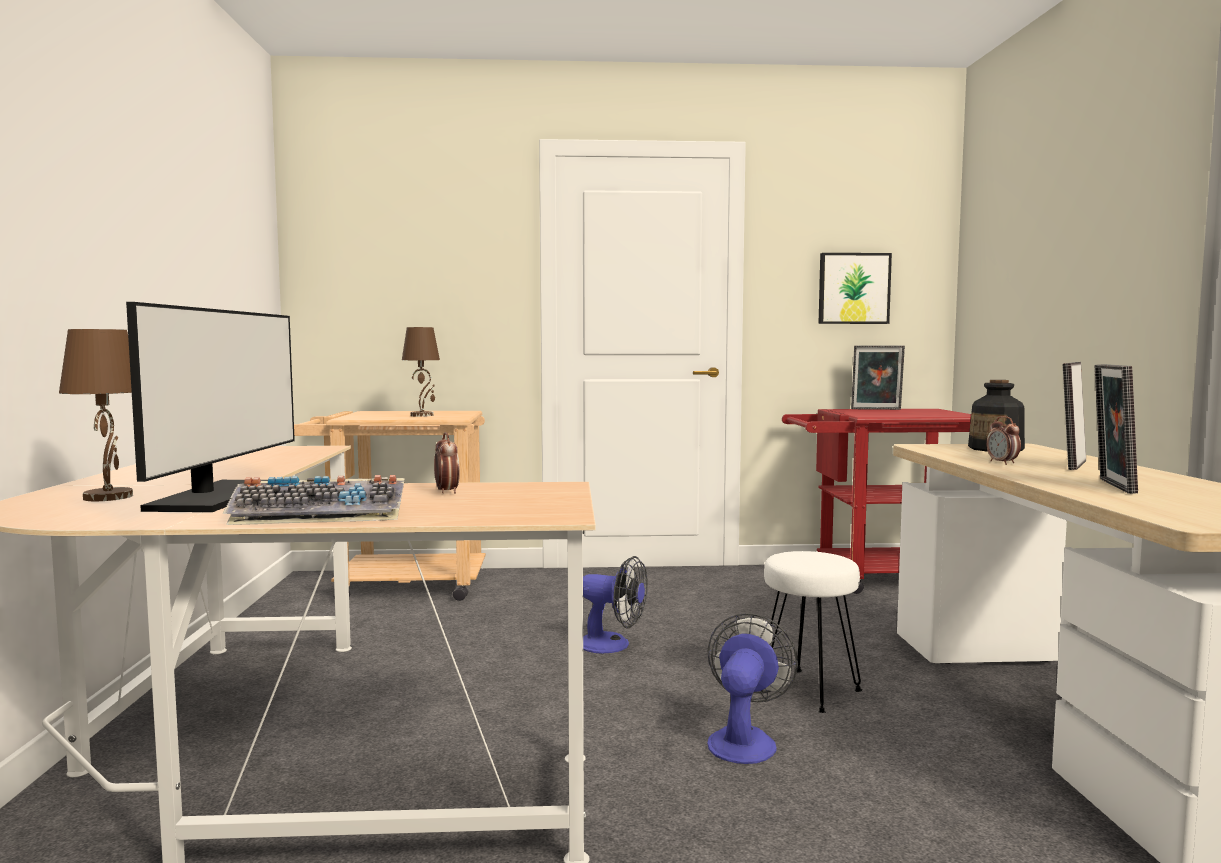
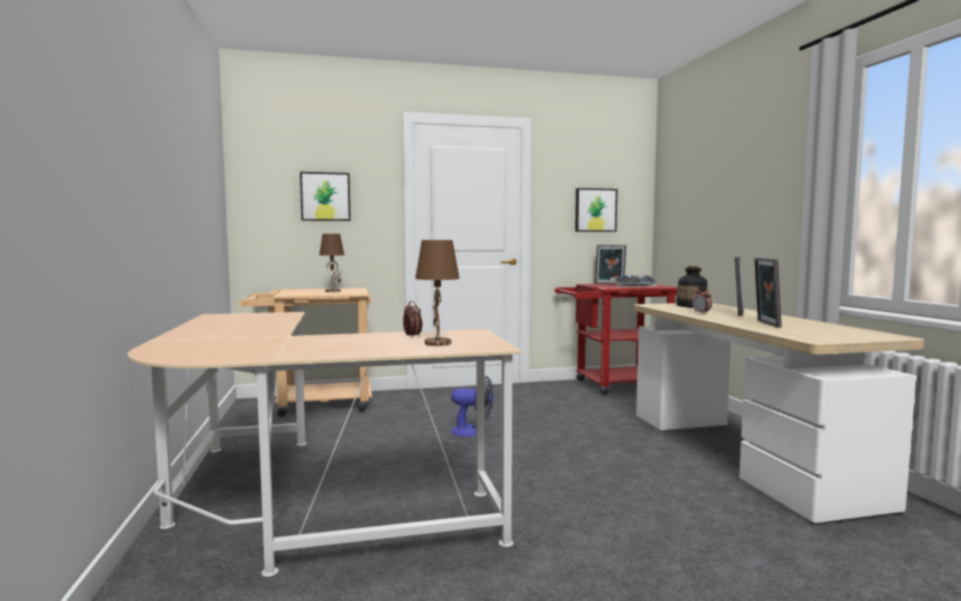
camera: 10 degrees left, 0 degrees up
brown table lamp [59,329,133,501] -> brown table lamp moved to [415,240,460,346]
monitor [126,302,295,512] -> none
keyboard [222,475,405,525] -> keyboard moved to [610,275,658,287]
fan [707,613,798,764] -> none
white stool [759,551,862,713] -> none
none -> picture [300,172,351,221]

